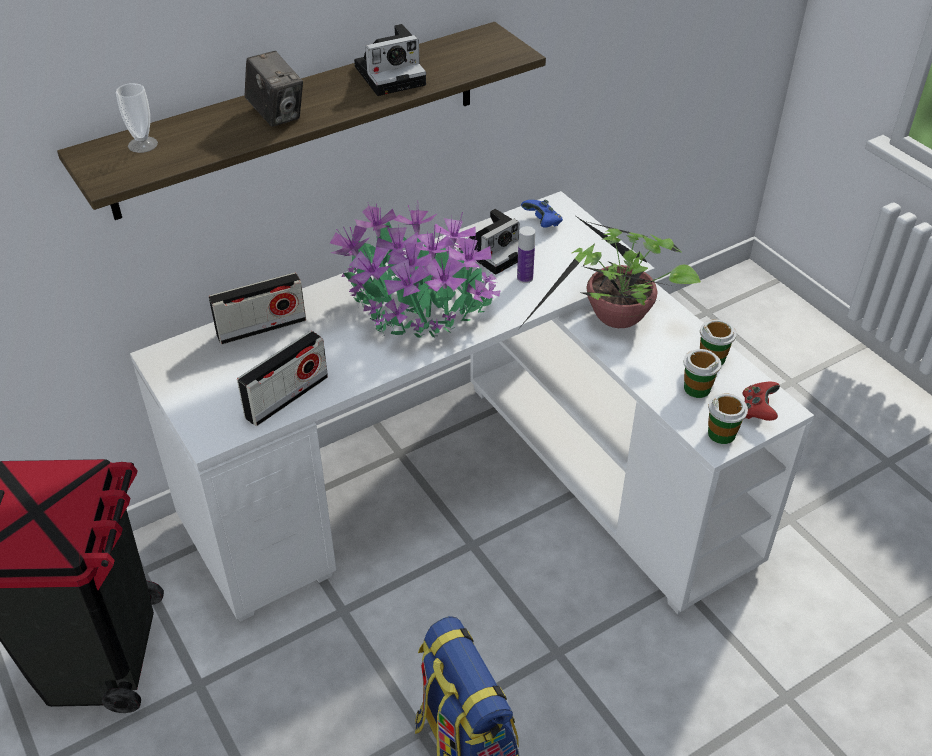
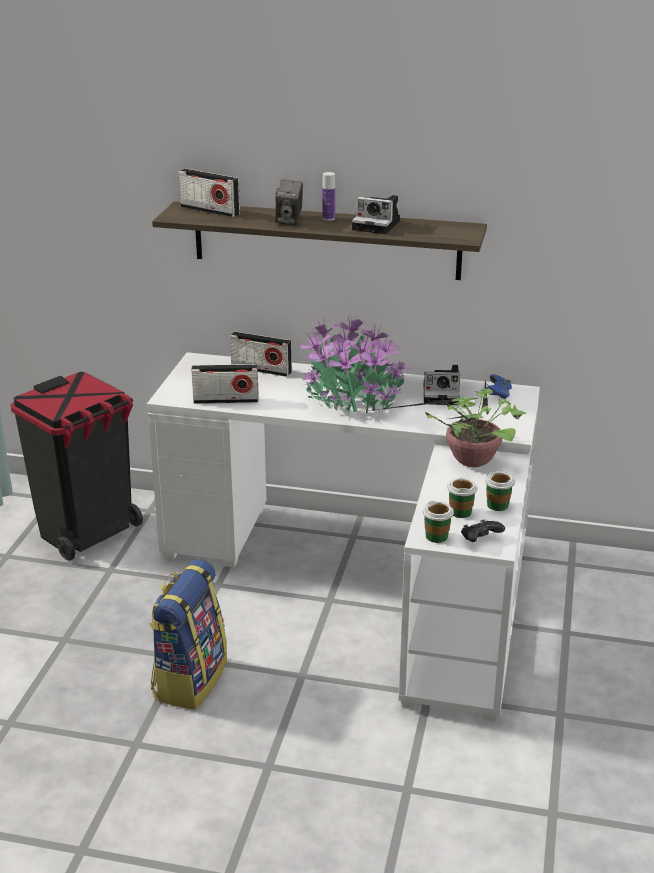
camera: 45 degrees right, 15 degrees down
cup [116,83,158,153] -> radio [178,169,240,218]
bottle [517,226,535,283] -> bottle moved to [322,172,335,221]
red game controller [743,382,780,421] -> black game controller [461,519,505,542]

